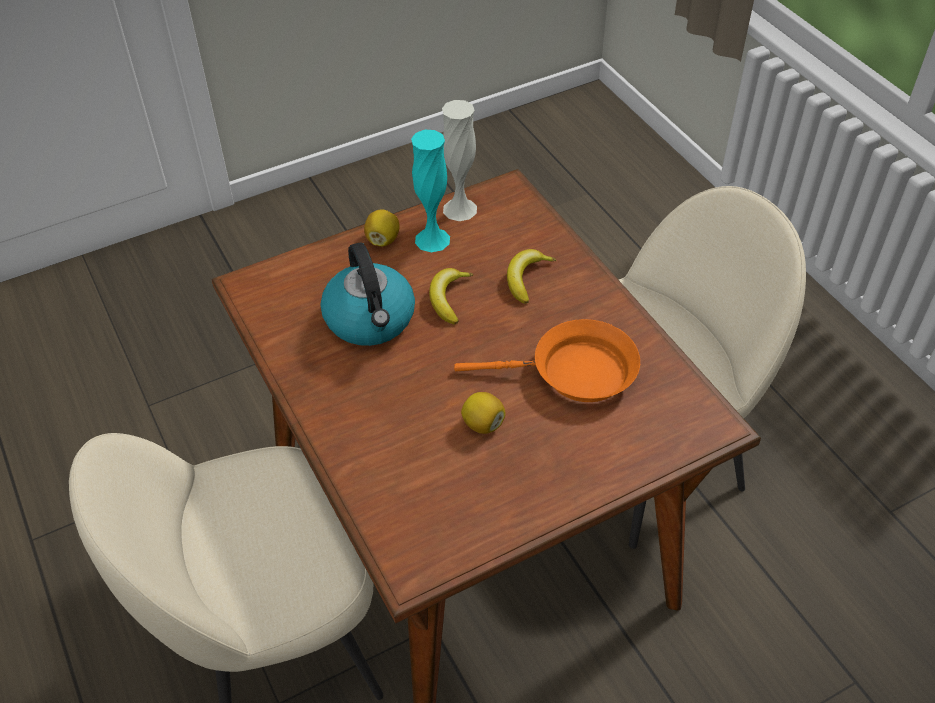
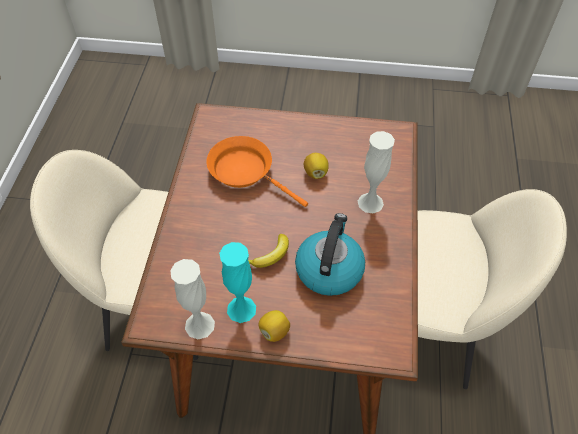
camera: 145 degrees left, 5 degrees up
banana [507,249,556,304] -> none
none -> white vase [358,131,395,214]

